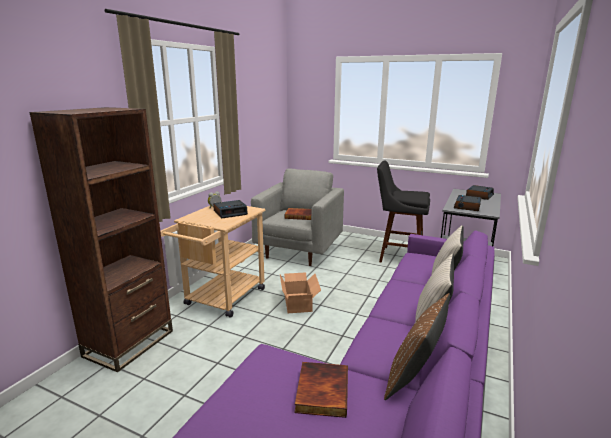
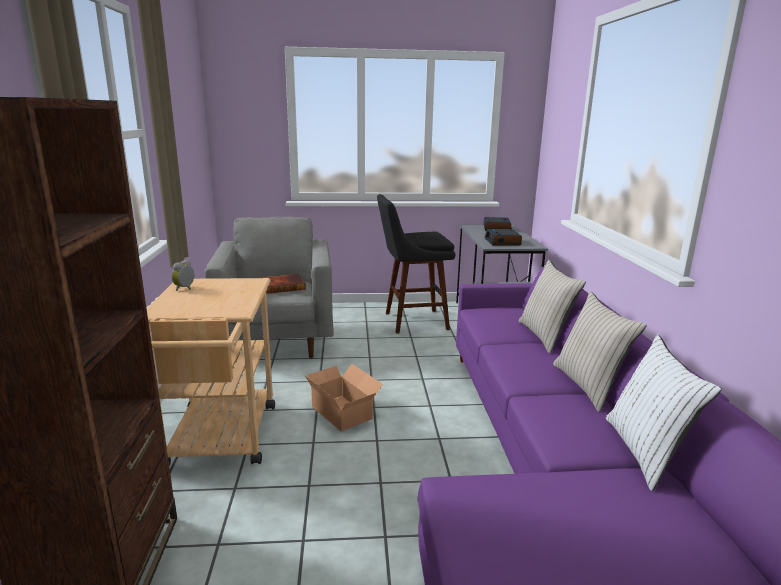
camera: 30 degrees left, 0 degrees up
alarm clock [213,200,248,218] -> none
book [294,362,348,418] -> none
brown pillow [384,293,450,400] -> white pillow [606,335,722,491]

